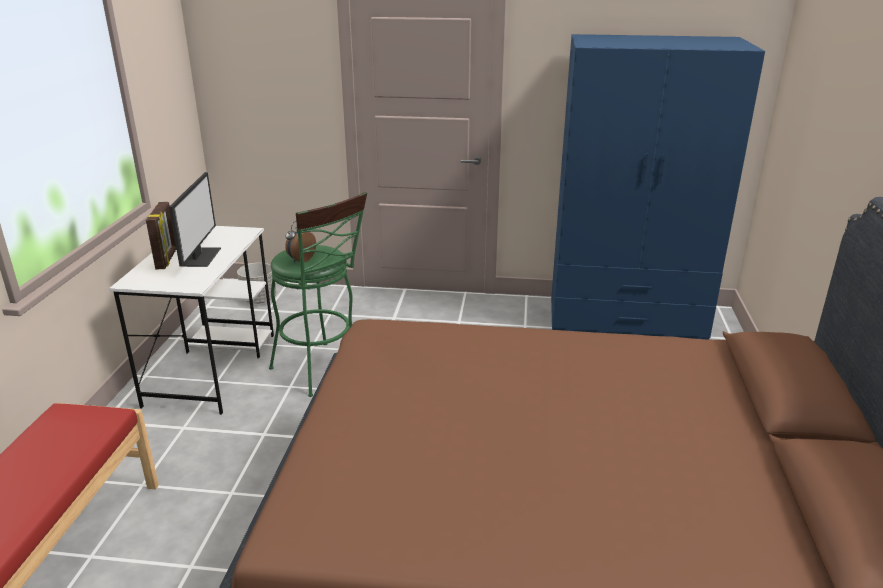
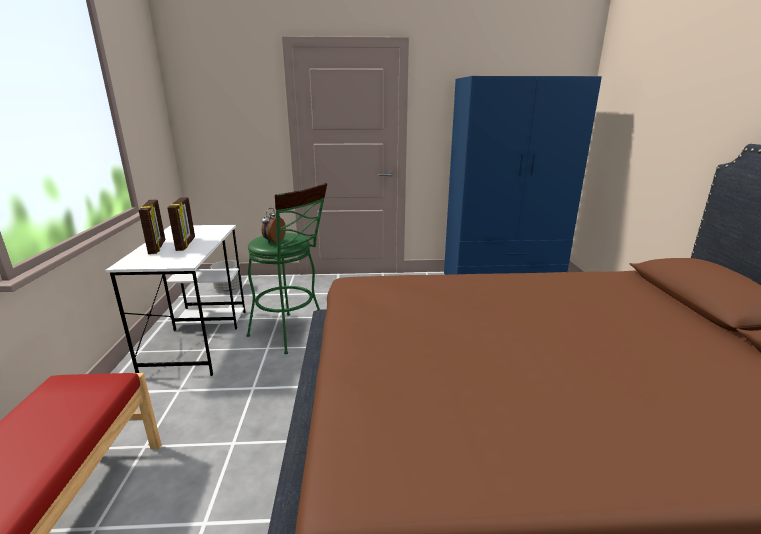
camera: 10 degrees left, 5 degrees down
monitor [169,172,221,267] -> picture frame [167,197,195,251]

